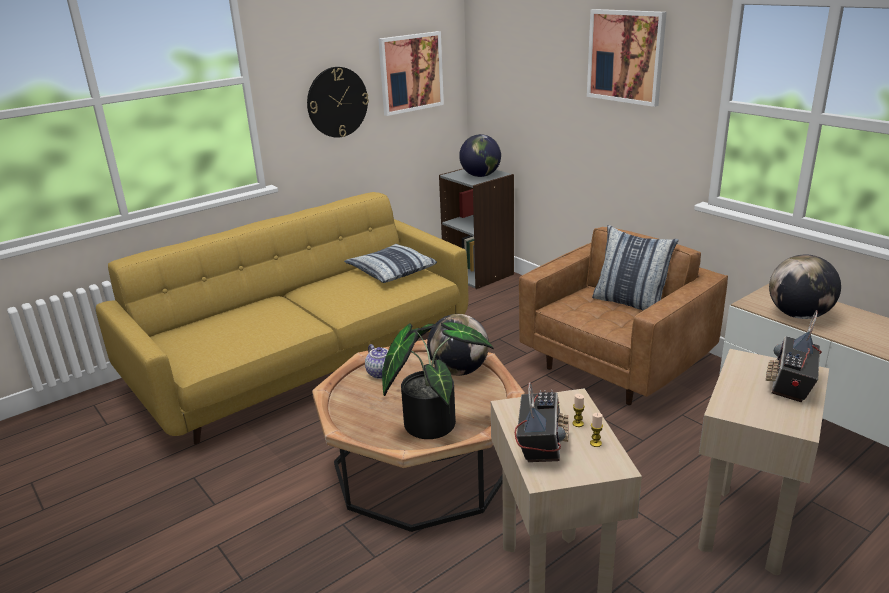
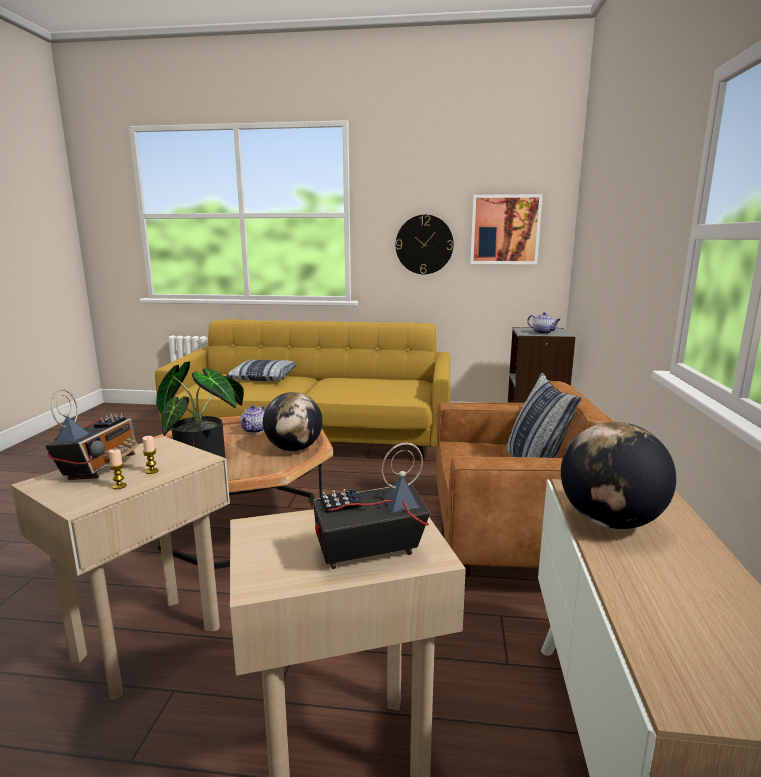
camera: 45 degrees right, 10 degrees down
pillow [344,244,437,283] -> pillow moved to [226,360,297,381]
globe [459,134,501,177] -> teapot [527,312,561,334]
radio [515,382,569,462] -> radio turned 45 degrees counterclockwise [45,389,139,480]
picture [587,9,667,107] -> none

